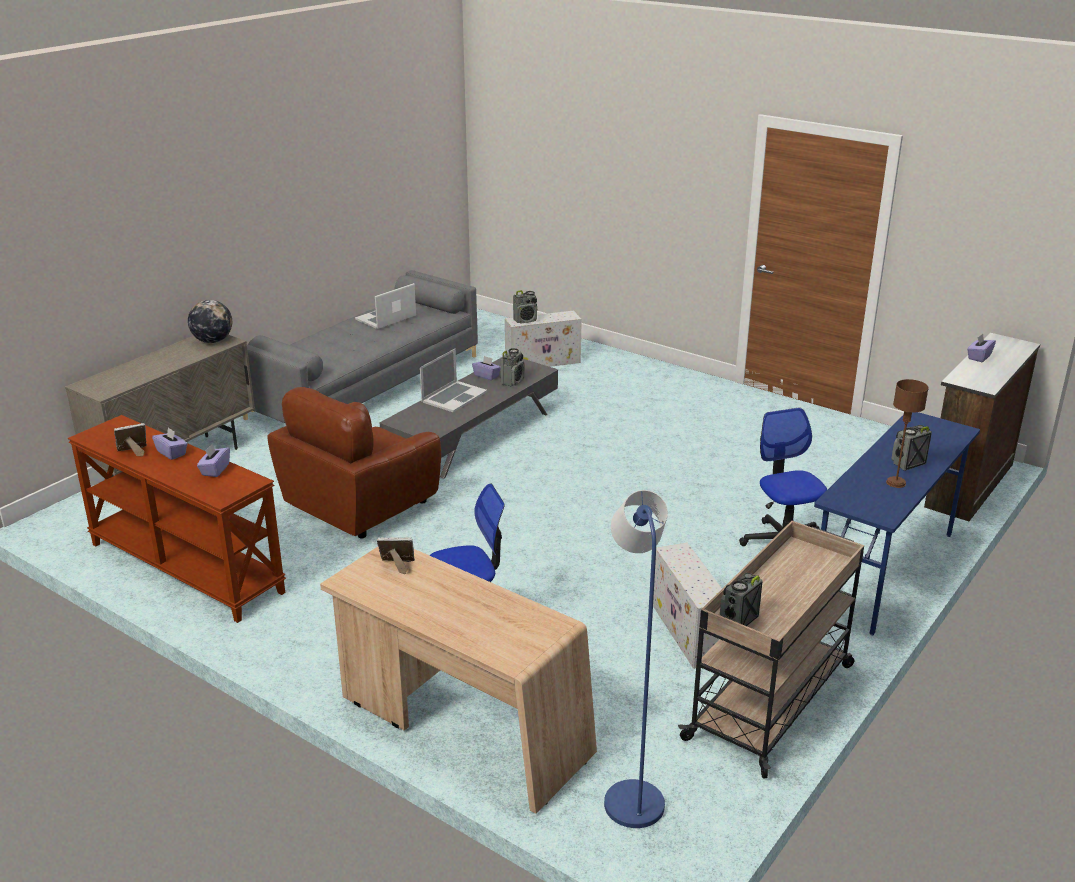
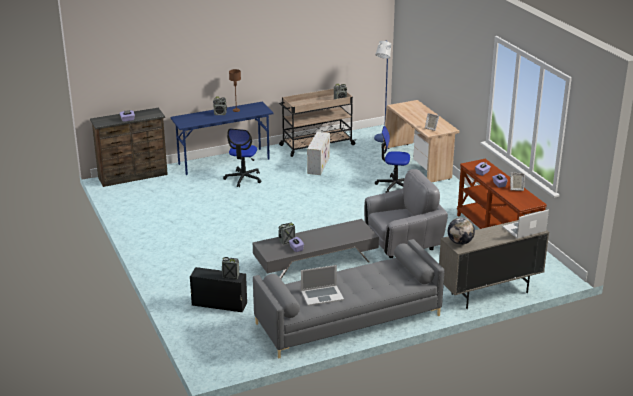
camera: 150 degrees left, 0 degrees up
brown armchair [267,387,441,538] -> grey armchair [364,169,448,258]
laptop [420,349,487,412] -> laptop moved to [502,209,549,239]
white storage box [505,311,582,367] -> black storage box [190,267,247,312]

